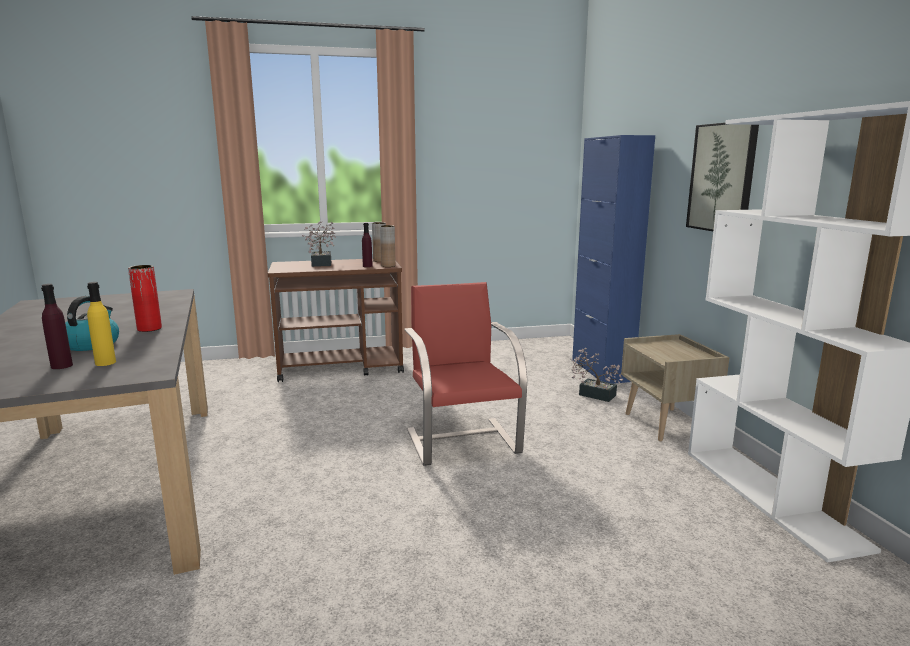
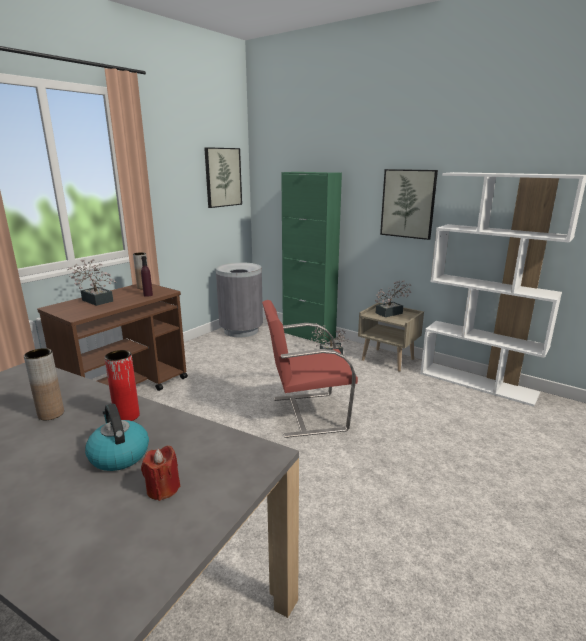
camera: 40 degrees left, 5 degrees up
purple bottle [41,284,73,369] -> red candle [141,446,180,501]
yellow bottle [87,282,116,366] -> none
brown vase [380,225,396,267] -> brown vase moved to [24,348,64,420]
red chair [404,282,527,466] -> red chair turned 45 degrees counterclockwise [262,300,358,438]
blue cabinet [572,135,655,384] -> green cabinet [281,172,342,343]
none -> picture [204,147,242,208]
none -> grey trash can [216,262,263,337]
none -> potted plant [375,280,411,317]

